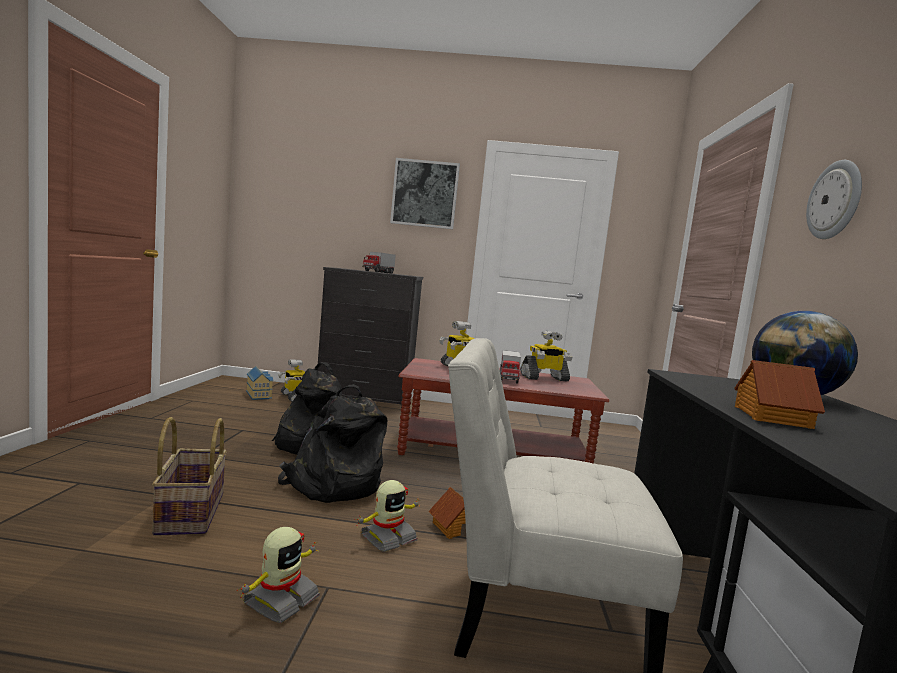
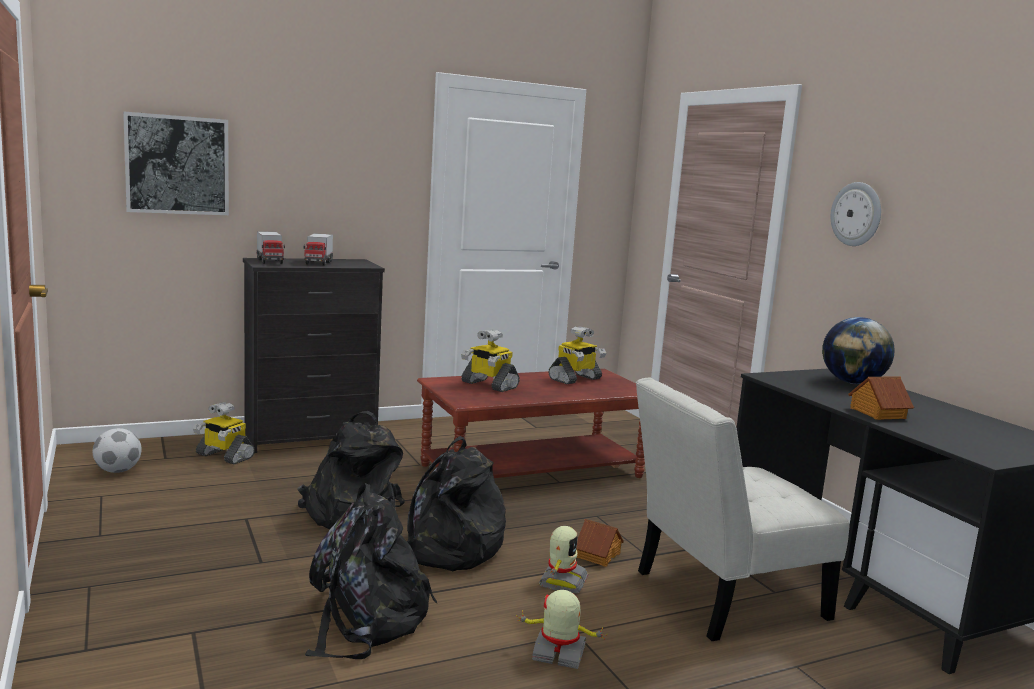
camera: 30 degrees left, 5 degrees up
basket [152,417,227,536] -> black backpack [305,483,437,659]
toy robot [237,527,320,623] -> toy robot turned 75 degrees counterclockwise [516,590,607,669]
toy house [246,366,273,400] -> none
picture [390,158,460,229] -> picture moved to [123,111,229,215]
toy truck [500,350,522,384] -> toy truck moved to [257,231,285,264]
none -> football [93,428,142,473]

